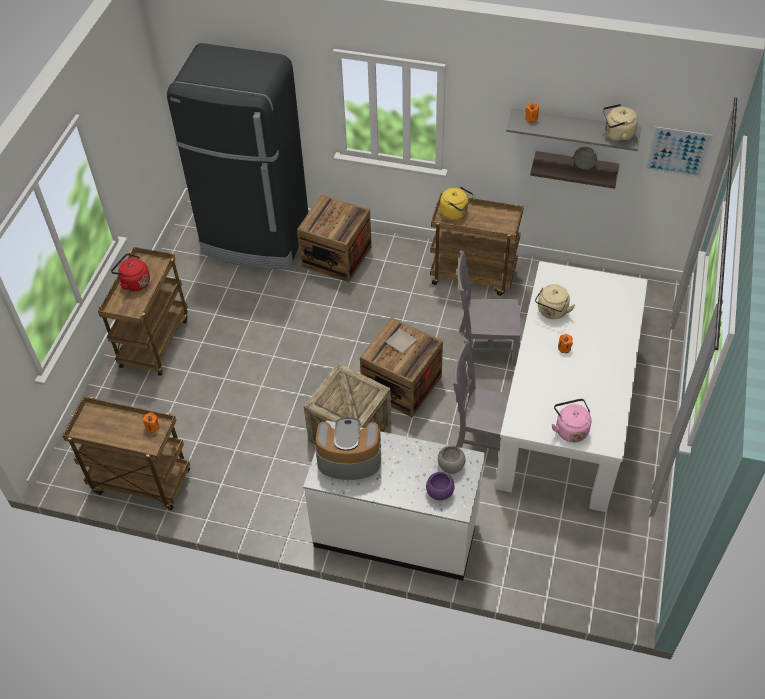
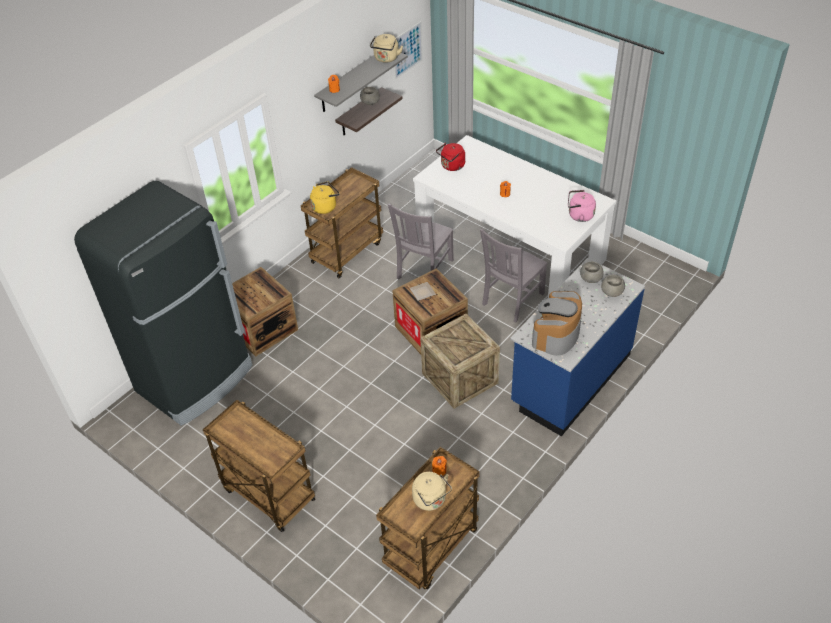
camera: 65 degrees left, 5 degrees down
red kettle [111,253,150,291] -> red kettle moved to [436,143,465,171]
white counter [303,420,486,581] -> blue counter [510,258,645,436]
purple bowl [426,472,454,500] -> grey bowl [601,275,625,297]
beige kettle [535,284,575,319] -> beige kettle moved to [412,472,452,511]

